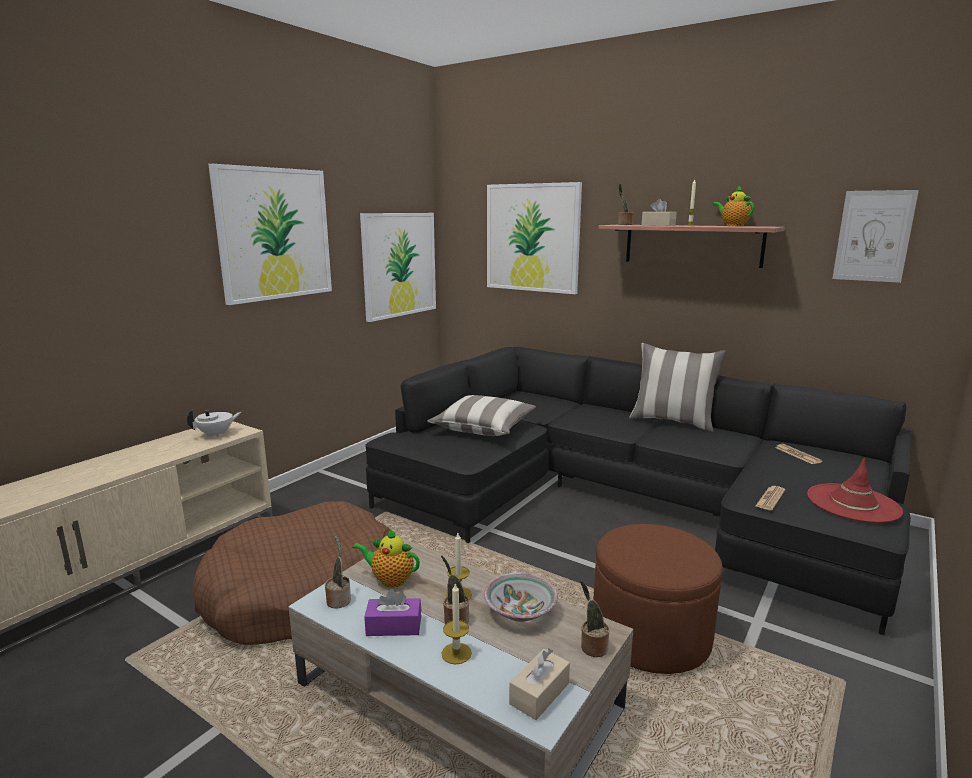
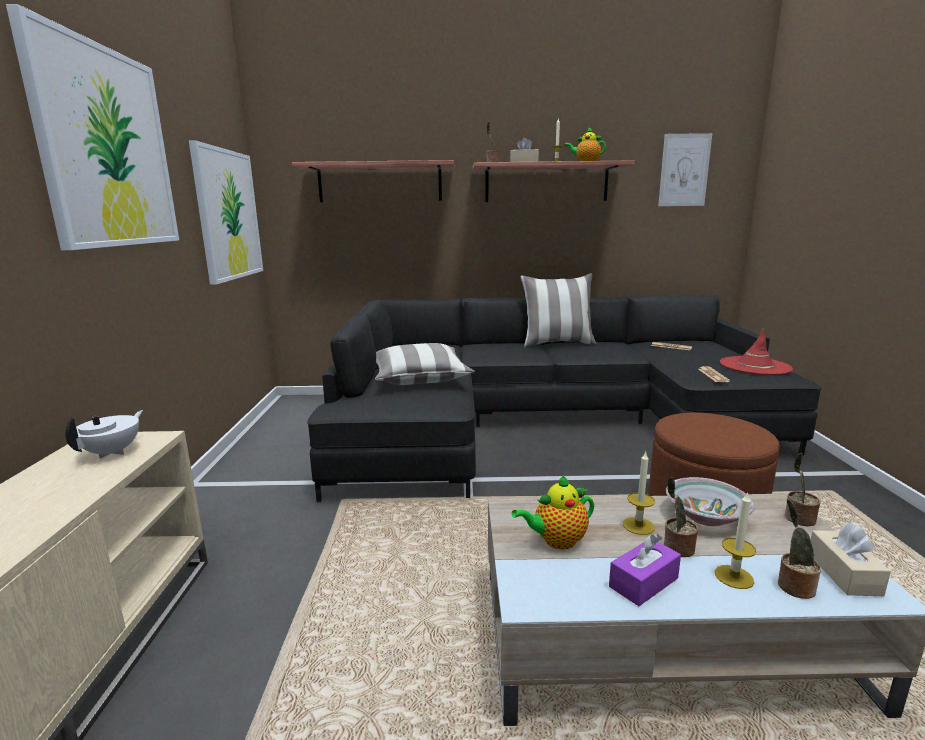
camera: 35 degrees left, 0 degrees up
brown dog bed [192,501,390,645] -> none
potted plant [325,534,351,609] -> potted plant moved to [778,499,821,599]
picture [487,182,582,294] -> shelf [292,160,454,202]

